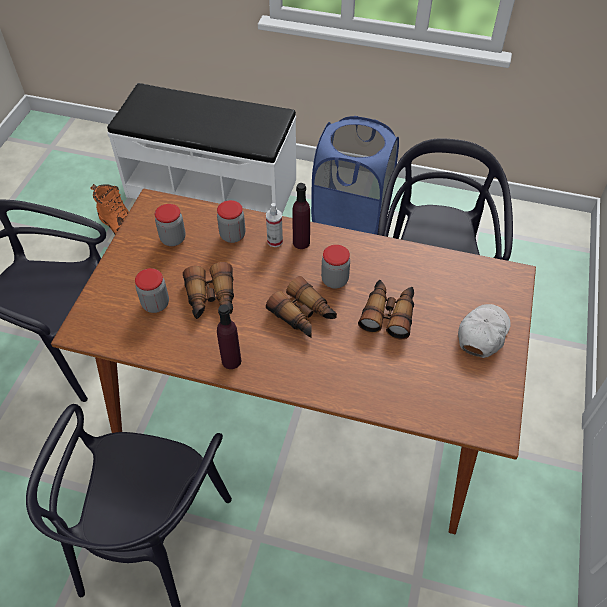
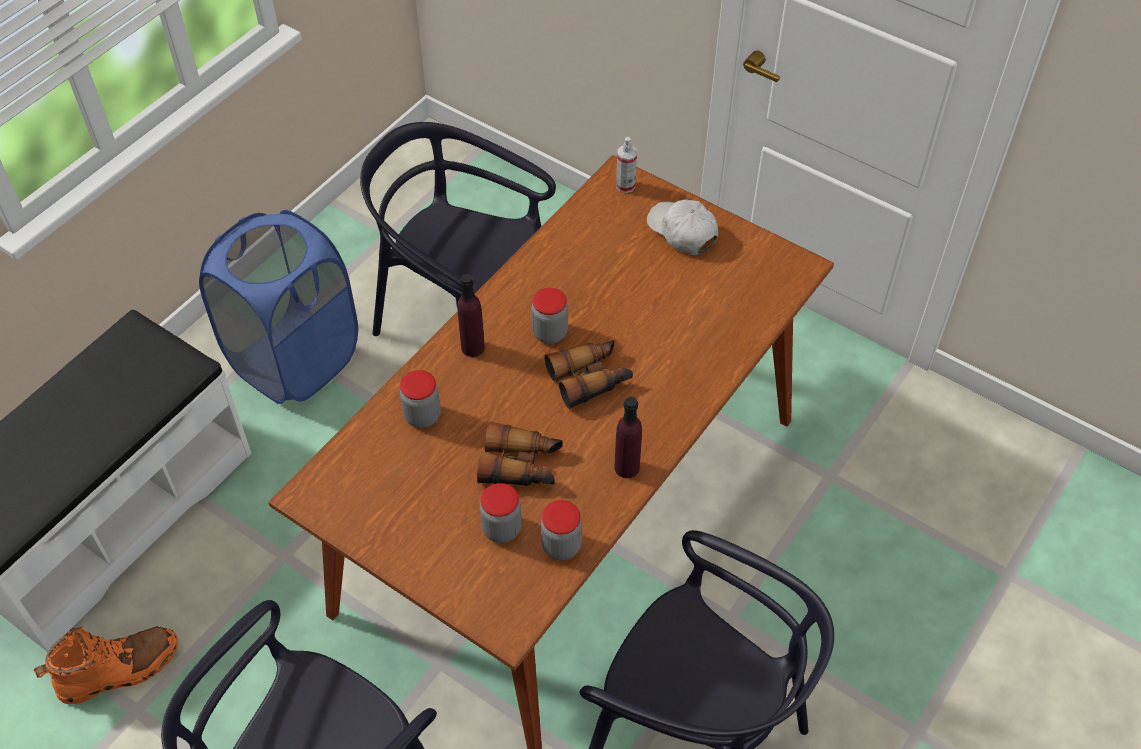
camera: 70 degrees left, 0 degrees up
jar [155,204,185,246] -> jar moved to [541,500,582,560]
spray bottle [266,203,283,247] -> spray bottle moved to [616,137,637,193]
binoculars [358,280,414,339] -> none

